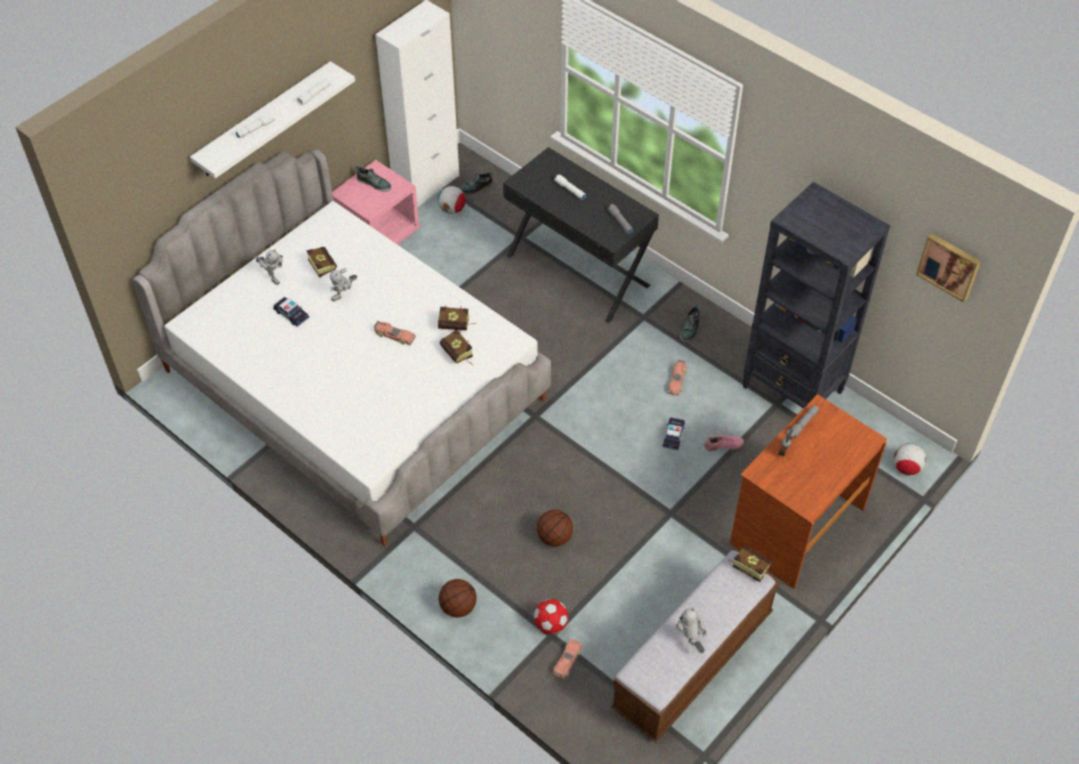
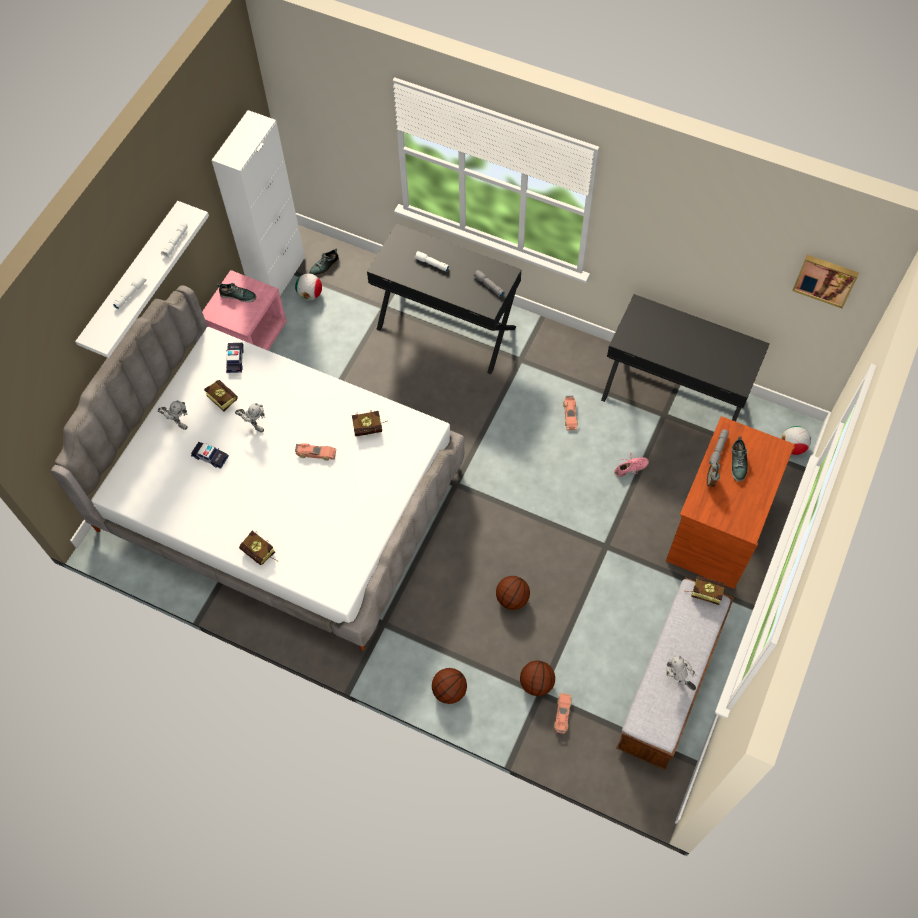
camera: 15 degrees left, 10 degrees up
toy robot [330,268,357,301] -> toy robot turned 90 degrees counterclockwise [235,403,265,432]
book [440,329,473,365] -> book moved to [239,531,277,565]
football [534,599,568,634] -> basketball [520,661,555,696]
toy car [662,417,685,450] -> toy car moved to [226,343,244,373]
shoe [680,305,700,343] -> shoe moved to [732,436,748,482]
black bookcase [743,182,890,408] -> black desk [601,294,770,422]

